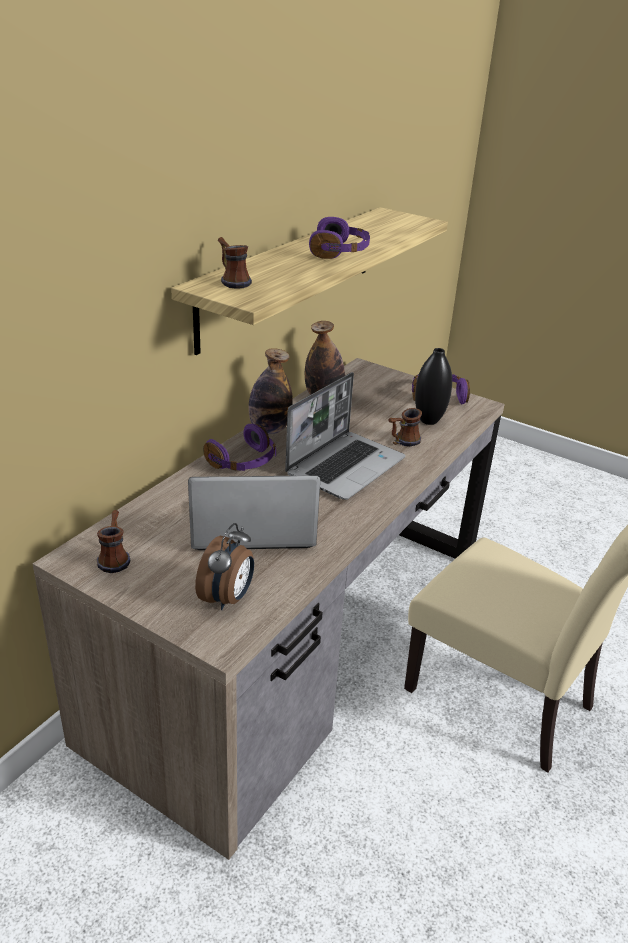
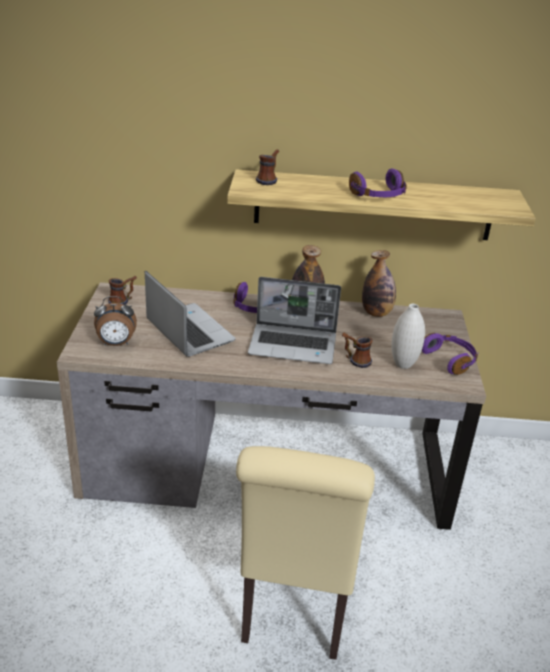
camera: 60 degrees right, 0 degrees up
black vase [415,348,452,425] -> white vase [391,304,425,369]

